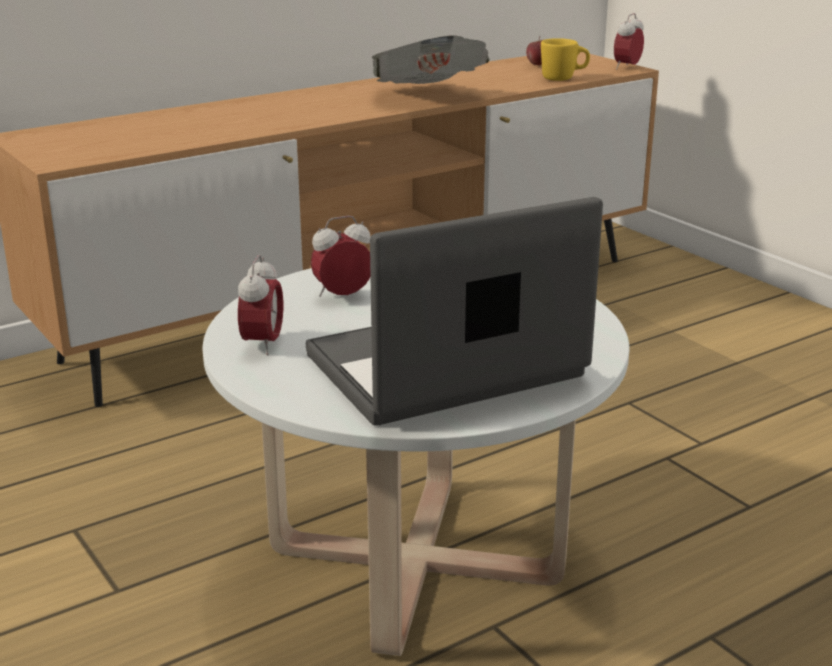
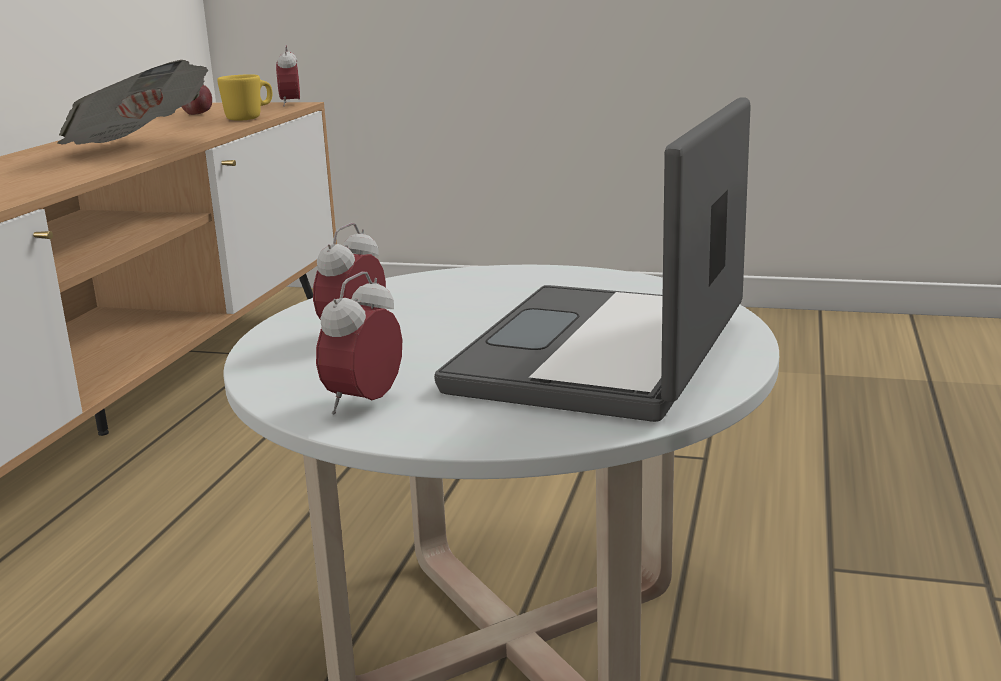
camera: 40 degrees left, 5 degrees down
alarm clock [238,255,283,356] -> alarm clock turned 120 degrees counterclockwise [316,272,402,415]

